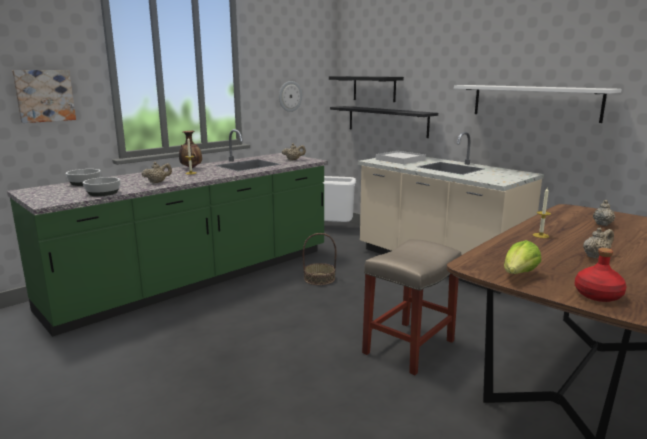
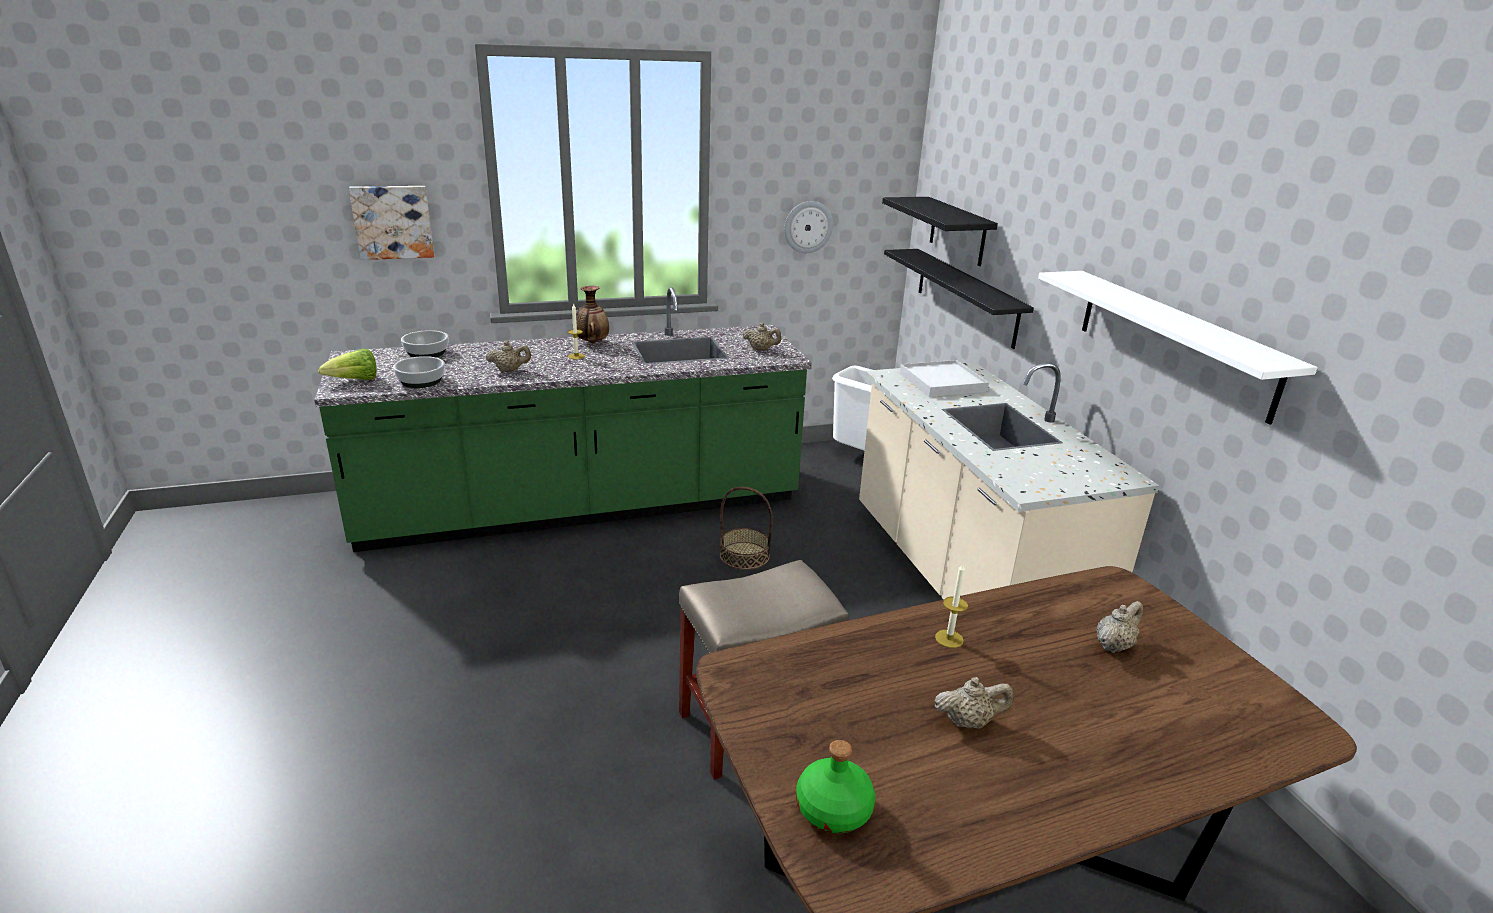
camera: 25 degrees right, 10 degrees up
lettuce [504,240,541,274] -> lettuce moved to [318,349,377,380]
red bottle [575,248,627,302] -> green bottle [796,740,875,834]

